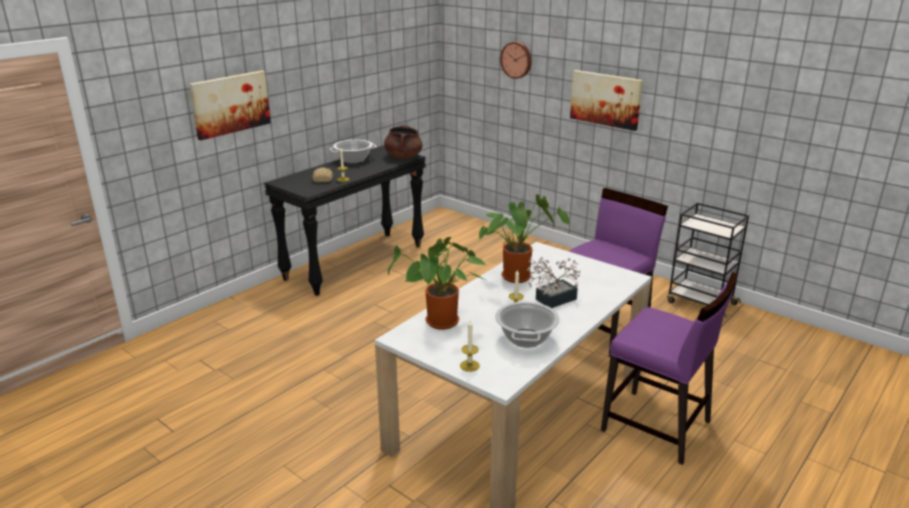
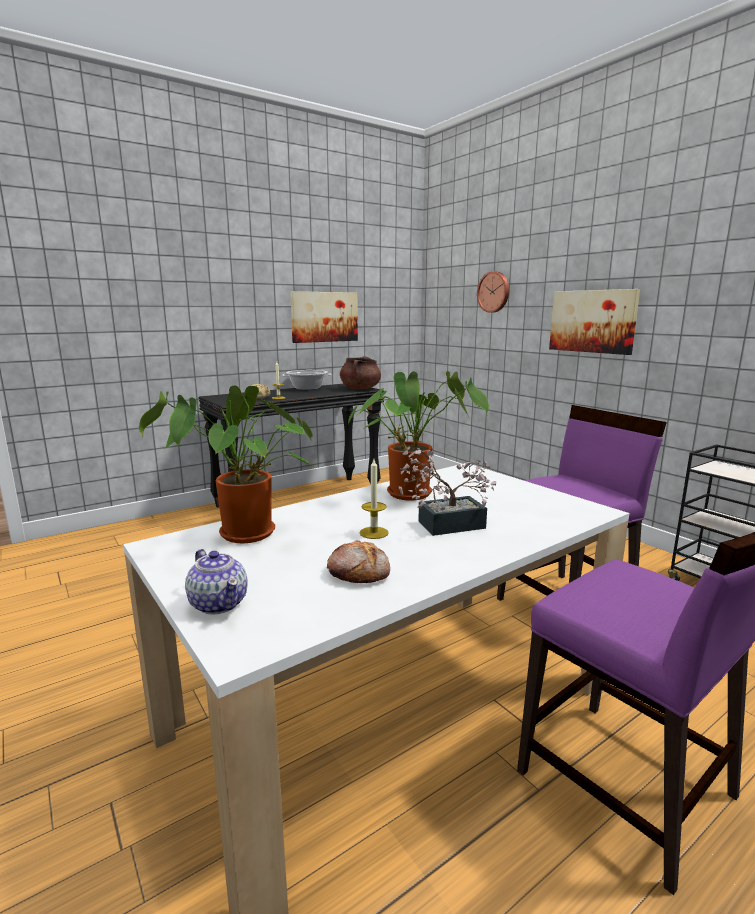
camera: 15 degrees right, 10 degrees down
picture [189,71,271,140] -> picture moved to [290,291,358,343]
candle [460,320,480,372] -> teapot [185,549,248,615]
cooking pot [495,301,560,348] -> bread [327,540,390,583]

